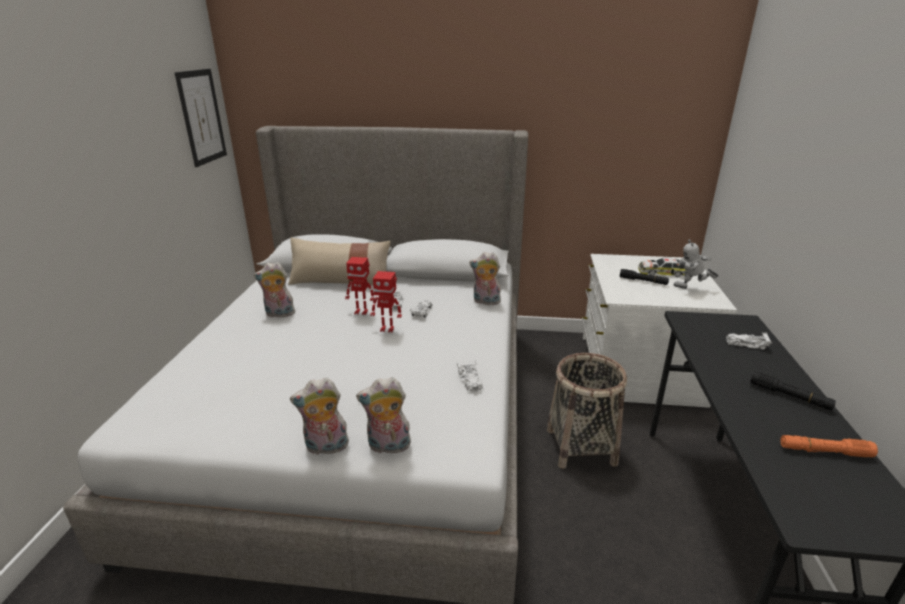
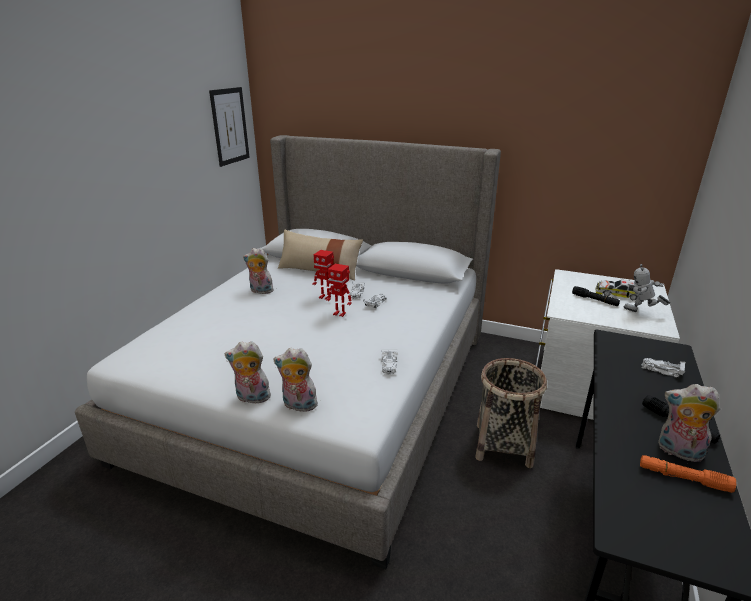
camera: 15 degrees right, 0 degrees up
plush toy [470,252,502,305] -> plush toy moved to [658,384,720,462]

